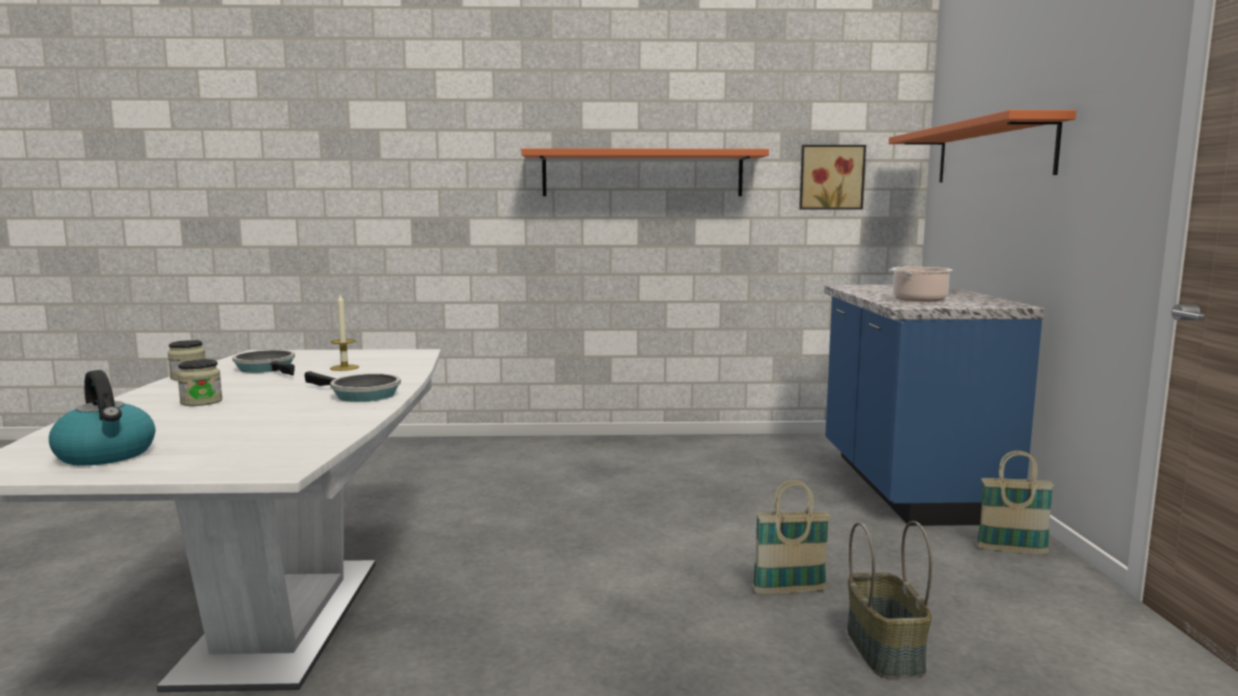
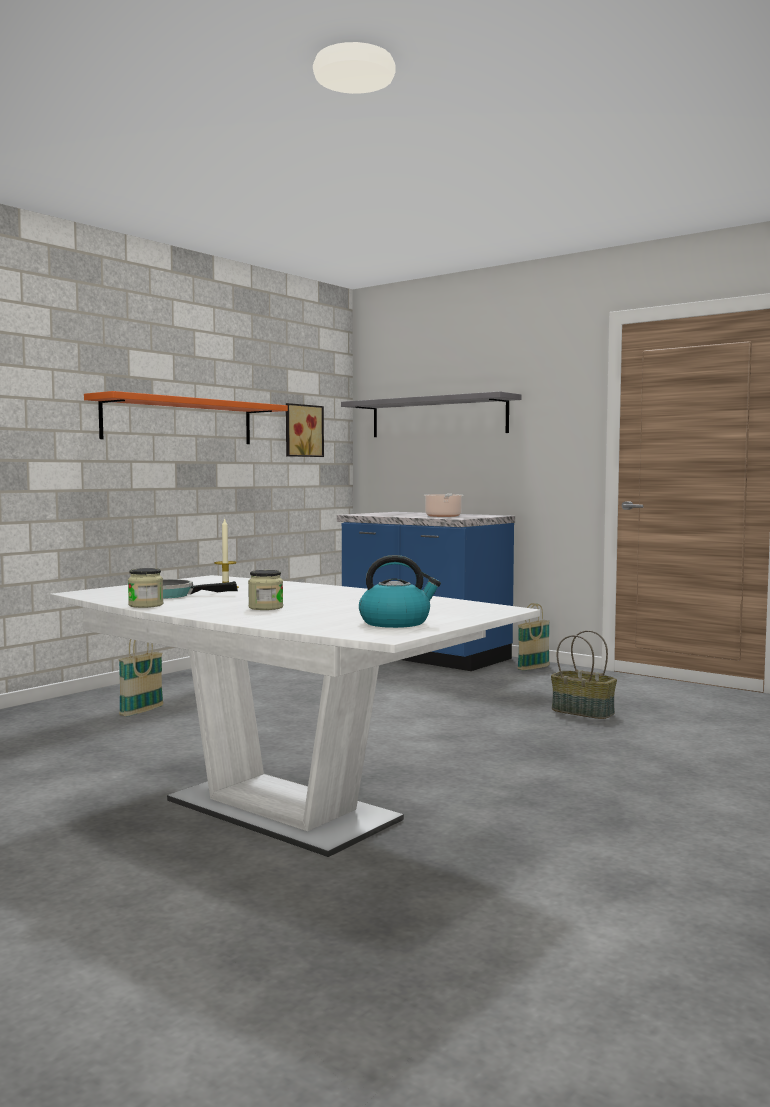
camera: 50 degrees left, 5 degrees down
frying pan [304,371,401,402] -> none
basket [752,480,830,594] -> basket moved to [119,639,163,717]
orange shelf [889,110,1076,182] -> grey shelf [341,391,522,437]

